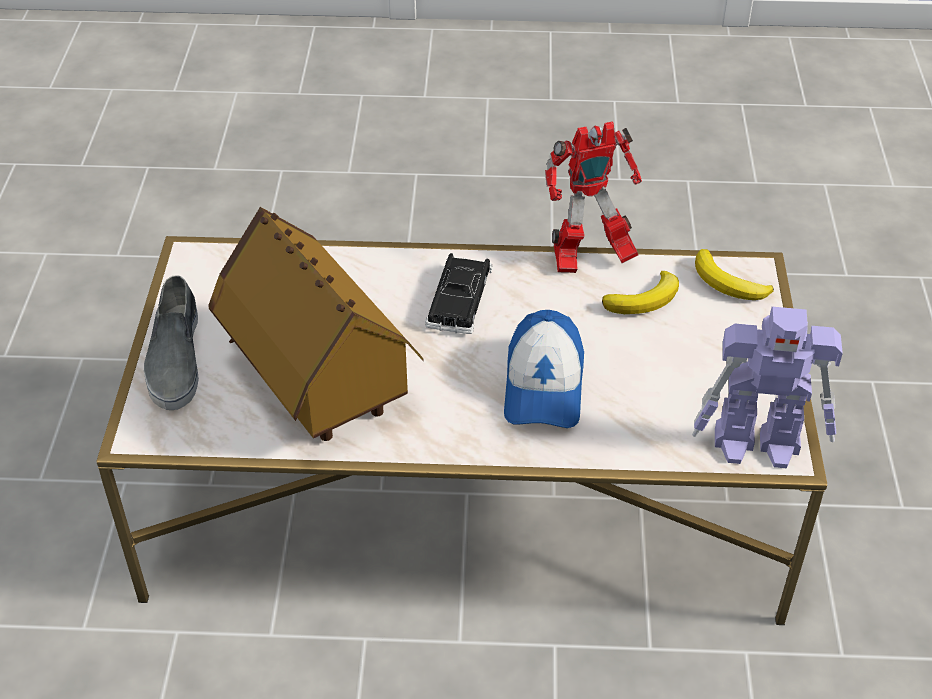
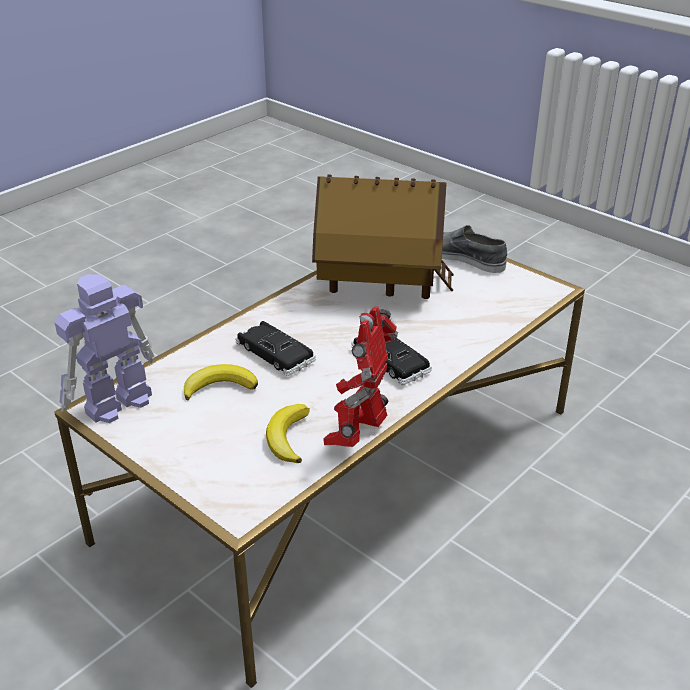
camera: 130 degrees right, 10 degrees down
cap [504,310,584,428] -> black toy car [235,321,316,376]
banana [695,249,774,300] -> banana moved to [184,364,258,400]

